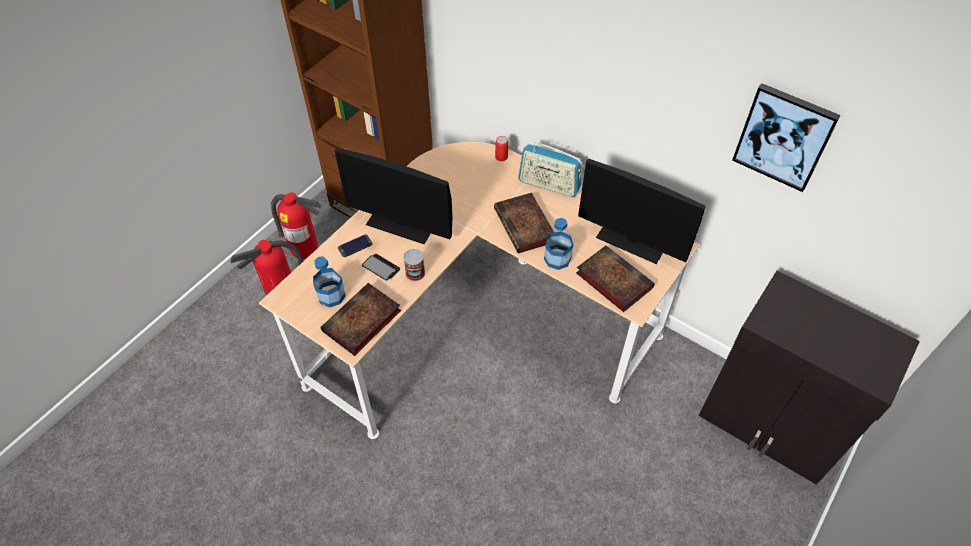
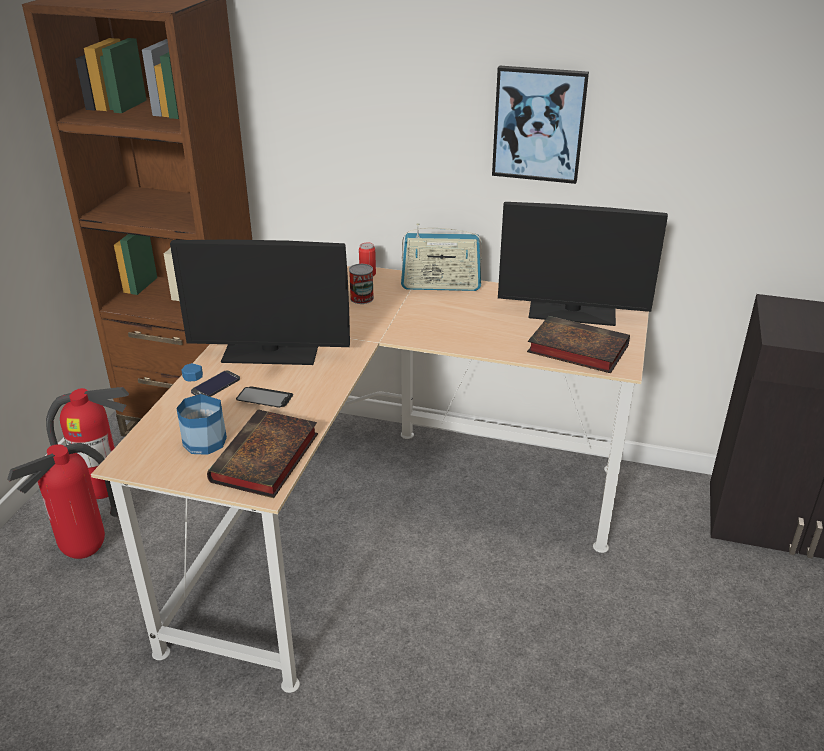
camera: 20 degrees left, 20 degrees down
can [403,249,425,281] -> can moved to [349,264,374,304]
book [494,193,554,253] -> none
bottle [544,218,573,270] -> none
picture [732,83,841,192] -> picture moved to [492,65,589,184]

